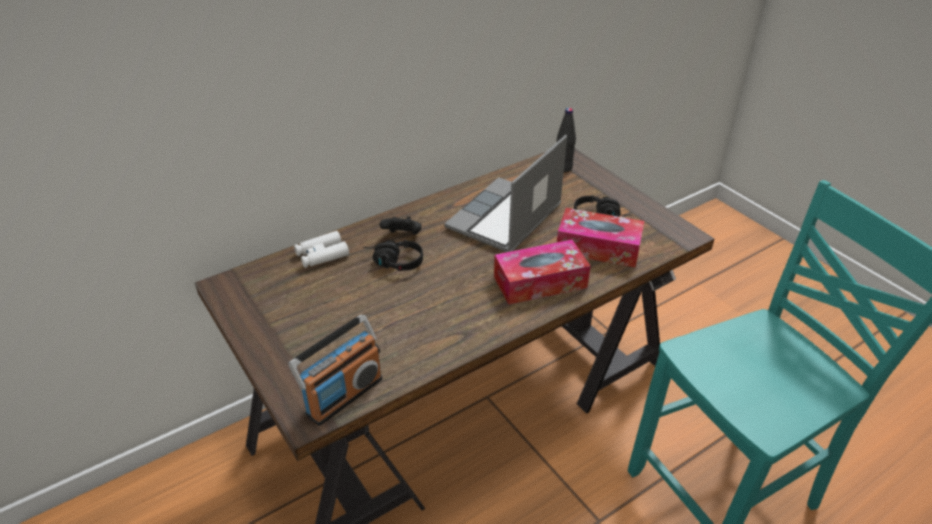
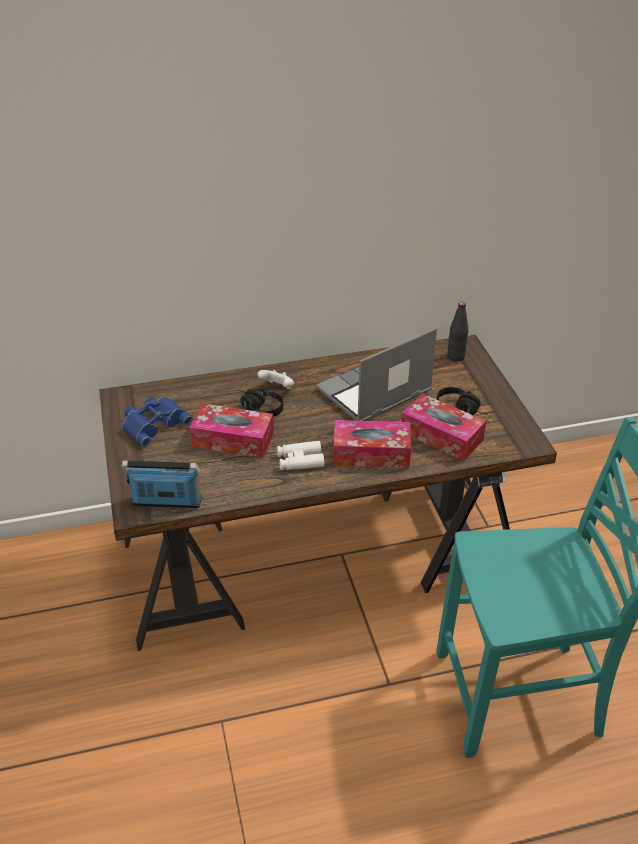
camera: 20 degrees right, 0 degrees up
radio [289,315,382,426] -> radio turned 150 degrees counterclockwise [122,461,202,508]
white binoculars [294,231,349,268] -> white binoculars moved to [277,441,324,470]
black game controller [380,217,422,235] -> white game controller [258,370,294,389]
none -> blue binoculars [122,397,193,447]
none -> tissue box [190,404,274,458]

